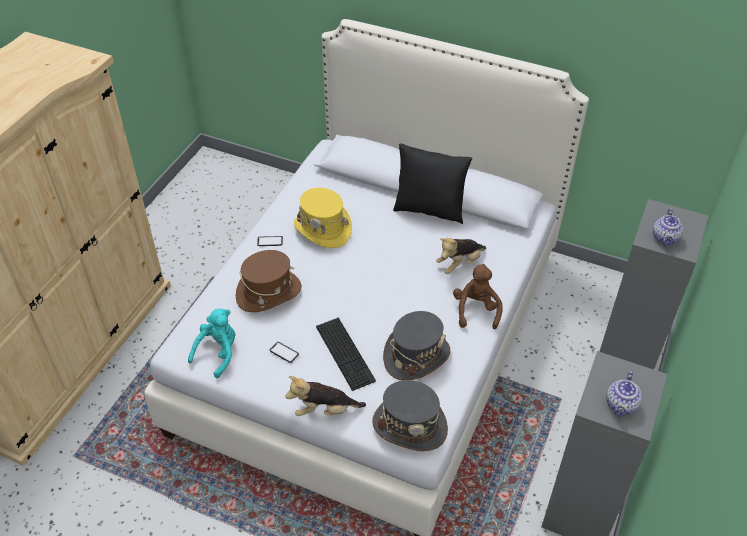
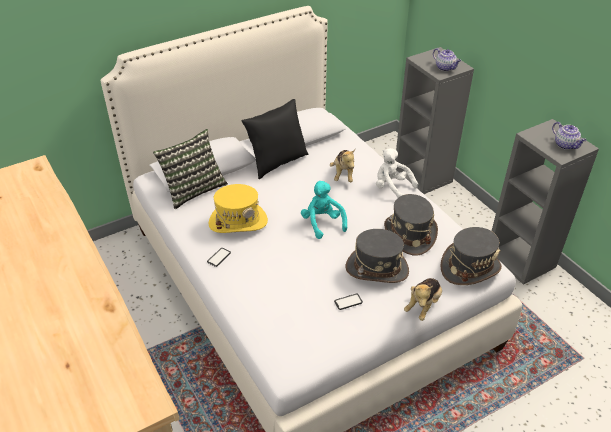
camera: 55 degrees left, 5 degrees down
turquoise plush toy [188,309,235,378] -> turquoise plush toy moved to [301,181,347,239]
brown hat [236,250,302,312] -> none
keyboard [316,318,376,391] -> grey hat [345,229,409,283]
brown plush toy [453,264,503,329] -> white plush toy [376,148,418,198]
none -> pillow [153,129,228,209]

